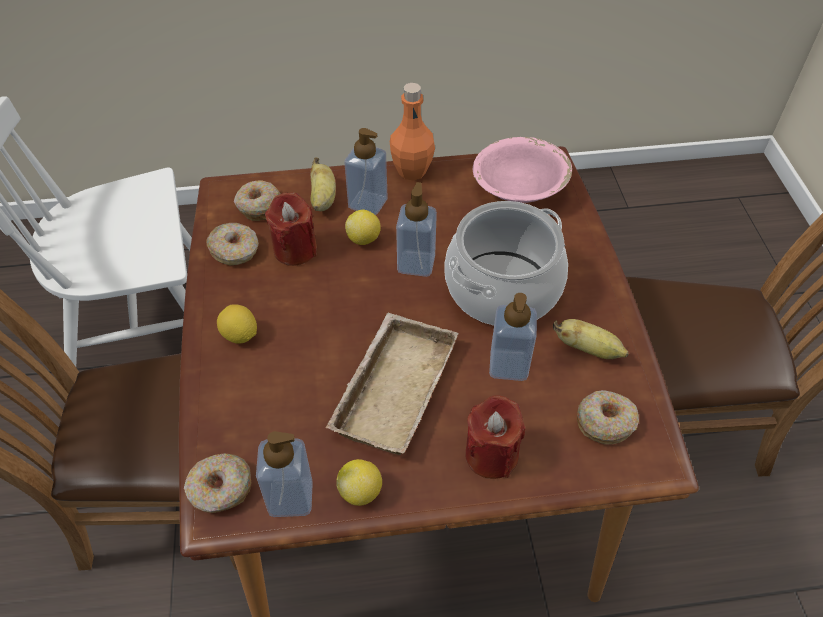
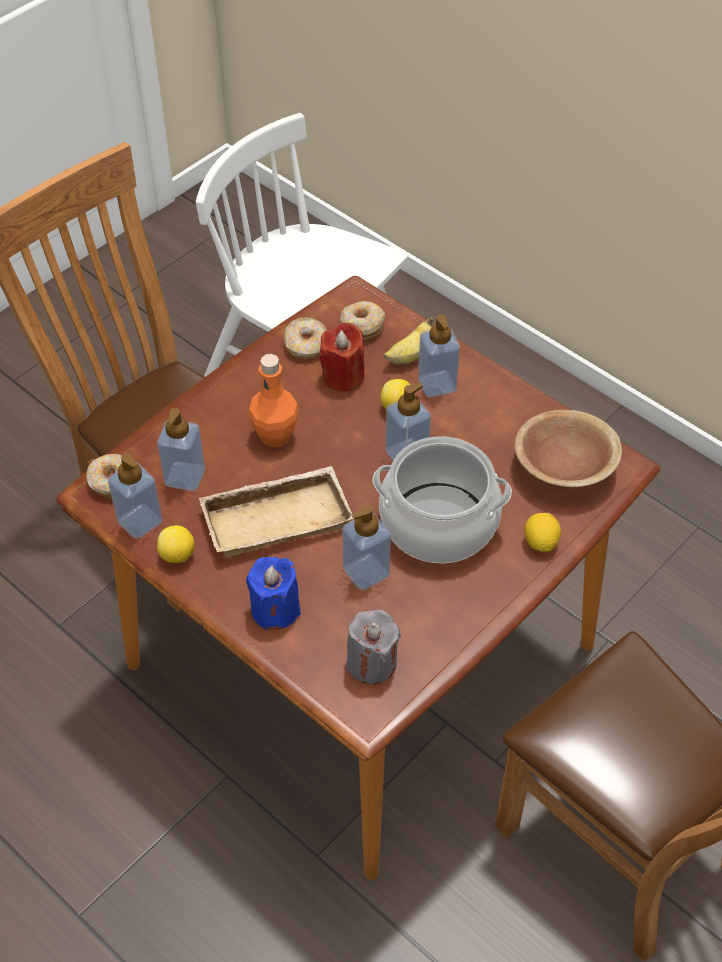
camera: 50 degrees right, 0 degrees up
lemon [217,304,257,344] -> lemon moved to [525,513,561,552]
orange bottle [390,83,435,181] -> orange bottle moved to [248,354,299,447]
red candle [465,395,525,479] -> blue candle [246,557,301,631]
pink bowl [473,137,572,203] -> brown bowl [515,410,622,487]
banana [553,319,628,359] -> none
donut [577,390,639,444] -> grey candle [346,609,401,684]
none -> soap dispenser [157,408,205,491]

